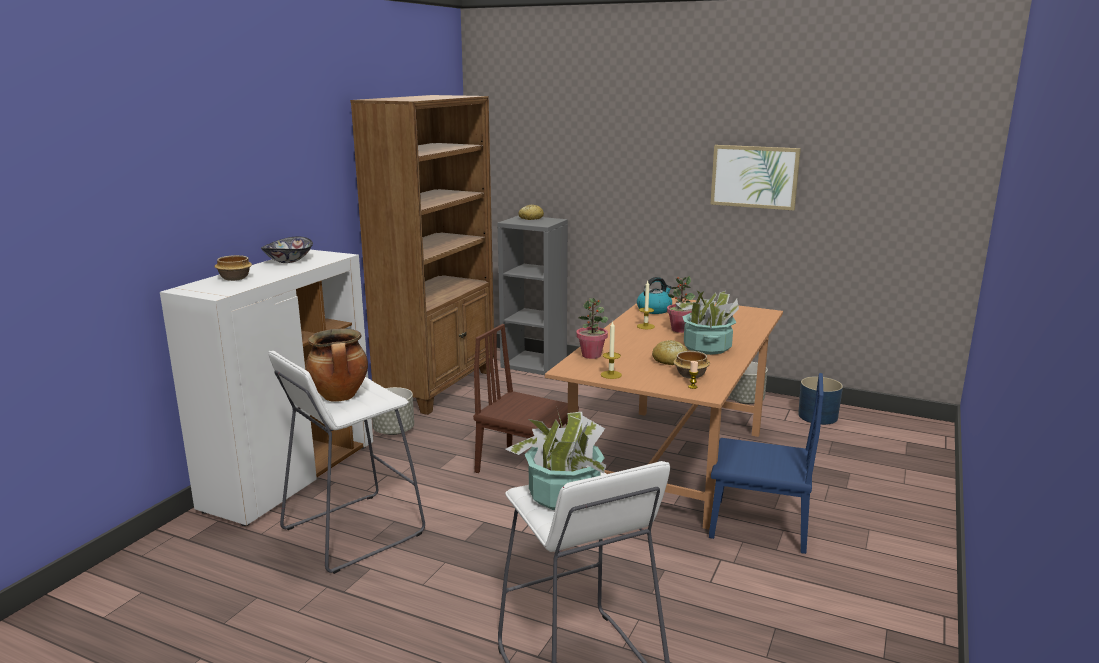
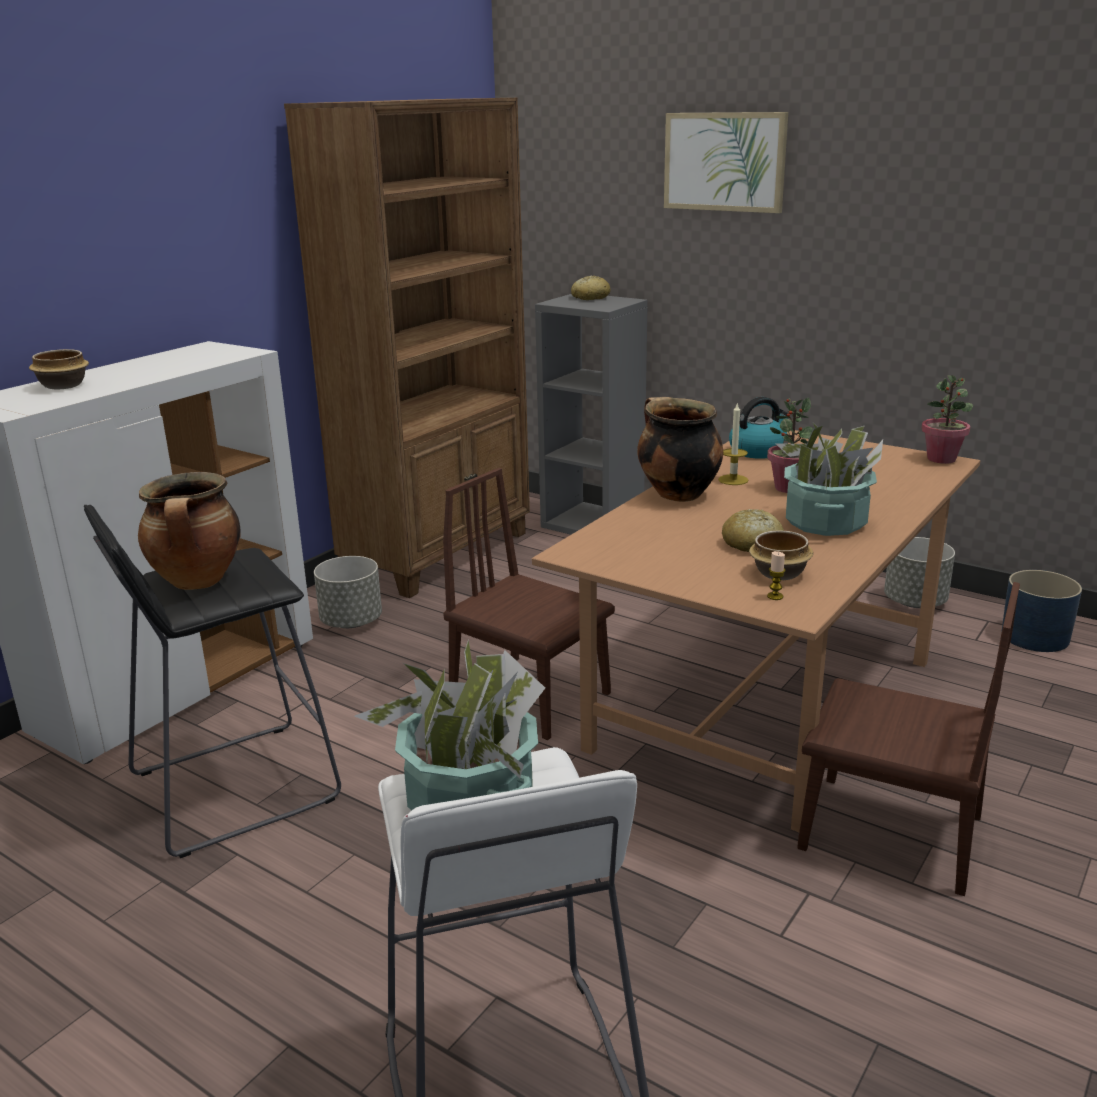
camera: 10 degrees right, 5 degrees up
bowl [261,236,313,263] -> none
white stool [268,351,425,574] -> black stool [84,505,341,858]
potted plant [576,298,608,359] -> potted plant moved to [921,375,973,464]
candle [601,322,622,379] -> none
blue chair [709,373,824,554] -> brown chair [797,582,1020,896]
picture [710,145,801,211] -> picture moved to [664,112,788,213]
none -> cooking pot [637,397,723,502]

